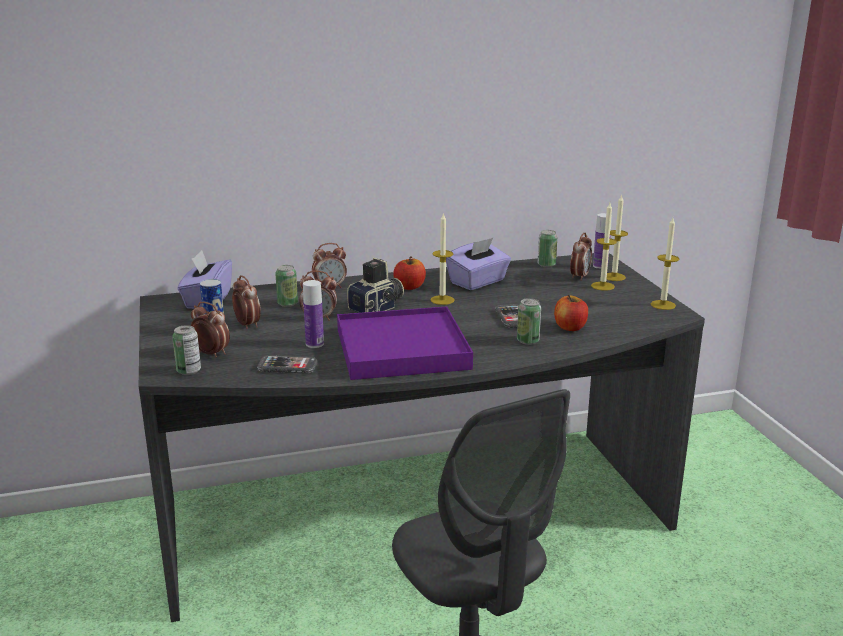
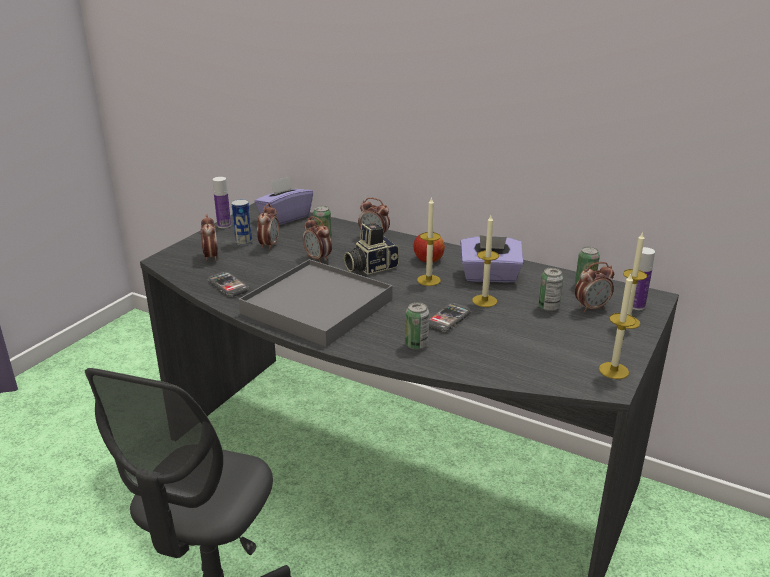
camera: 45 degrees right, 5 degrees up
can [172,325,201,375] -> can moved to [538,268,563,311]
bottle [303,280,324,348] -> bottle moved to [212,177,231,228]
purple tray [337,307,473,380] -> grey tray [239,259,392,347]
camera [347,258,404,313] -> camera turned 150 degrees clockwise [344,223,399,275]
apple [554,295,588,331] -> none
candle [591,203,617,291] -> candle moved to [472,215,499,307]

